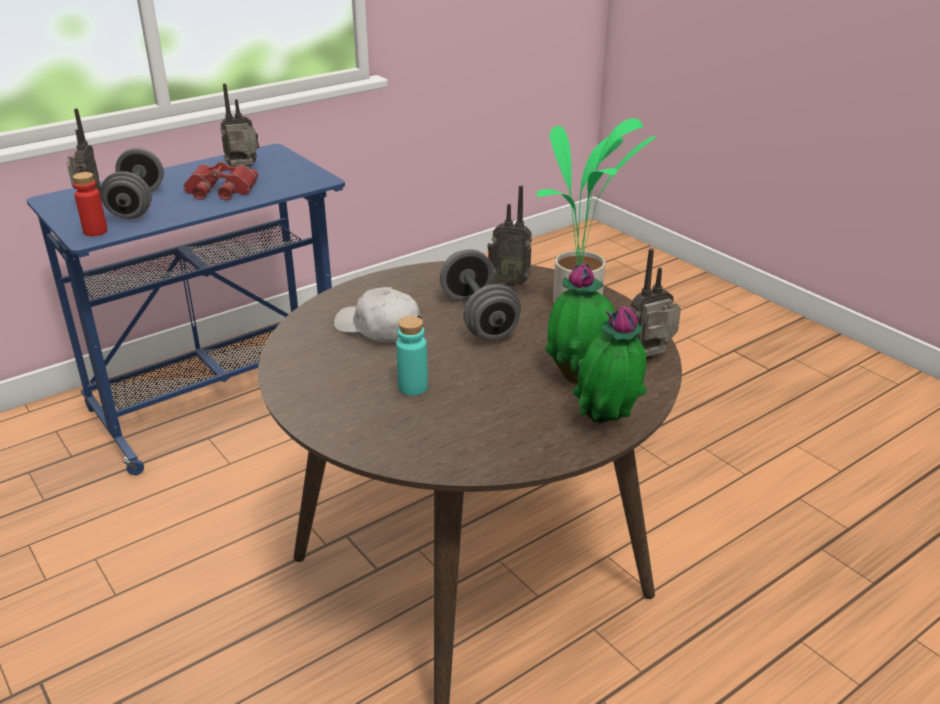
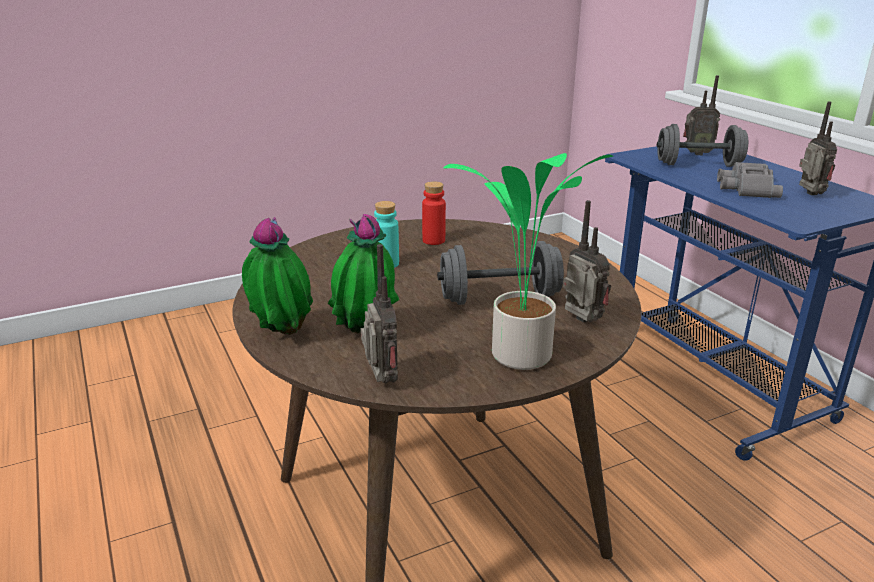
camera: 100 degrees right, 5 degrees down
red bottle [73,172,108,236] -> red bottle moved to [422,181,446,245]
red binoculars [184,161,258,200] -> grey binoculars [717,162,783,198]
white cap [334,287,422,343] -> none
radio [487,185,532,287] -> radio turned 120 degrees clockwise [563,200,611,323]

